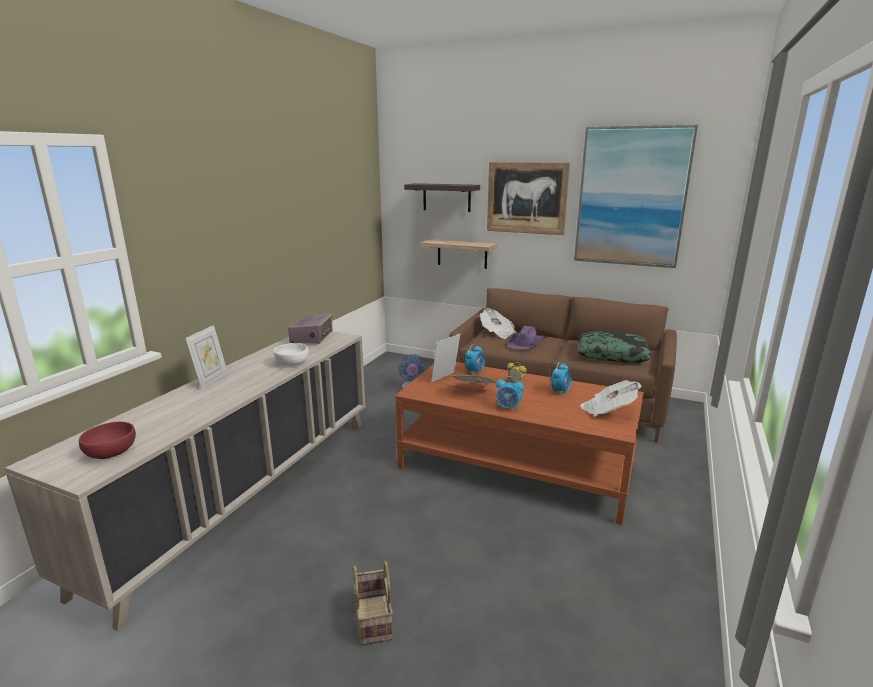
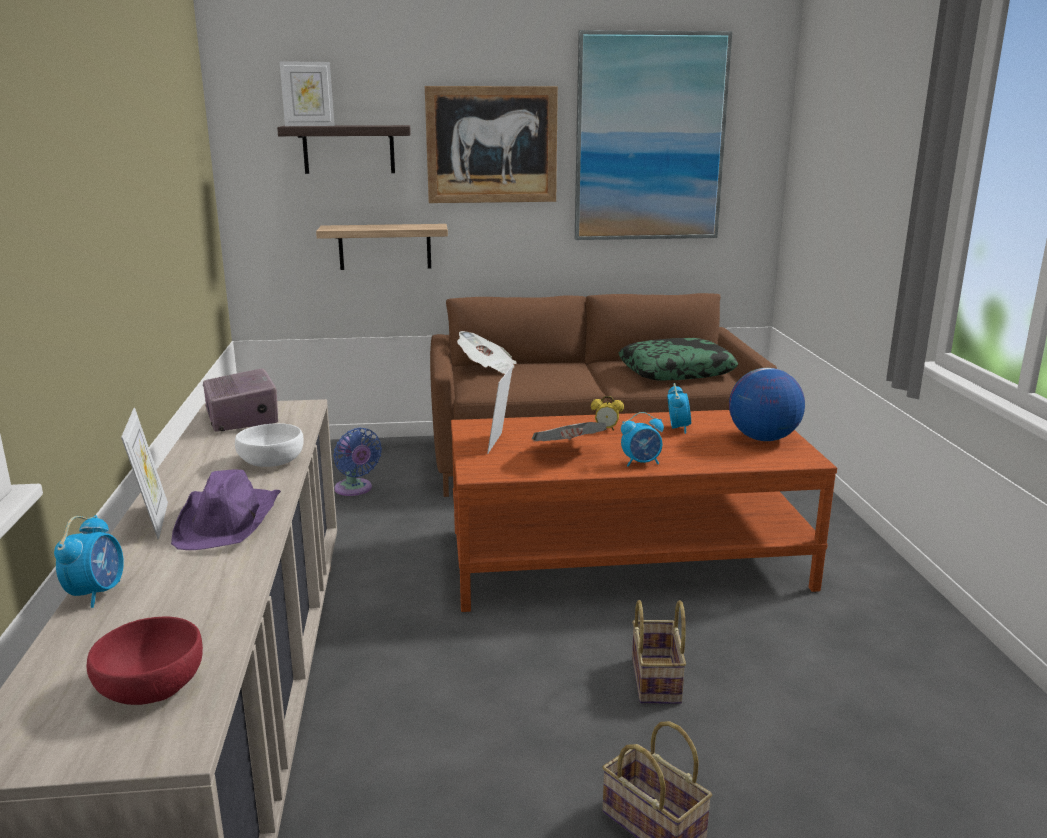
camera: 30 degrees left, 0 degrees up
alarm clock [465,344,485,376] -> alarm clock moved to [54,515,124,608]
purple hat [508,326,546,349] -> purple hat moved to [171,470,281,550]
newspaper [580,380,642,416] -> globe [729,368,805,441]
none -> picture frame [280,61,335,126]
none -> basket [632,600,686,704]

